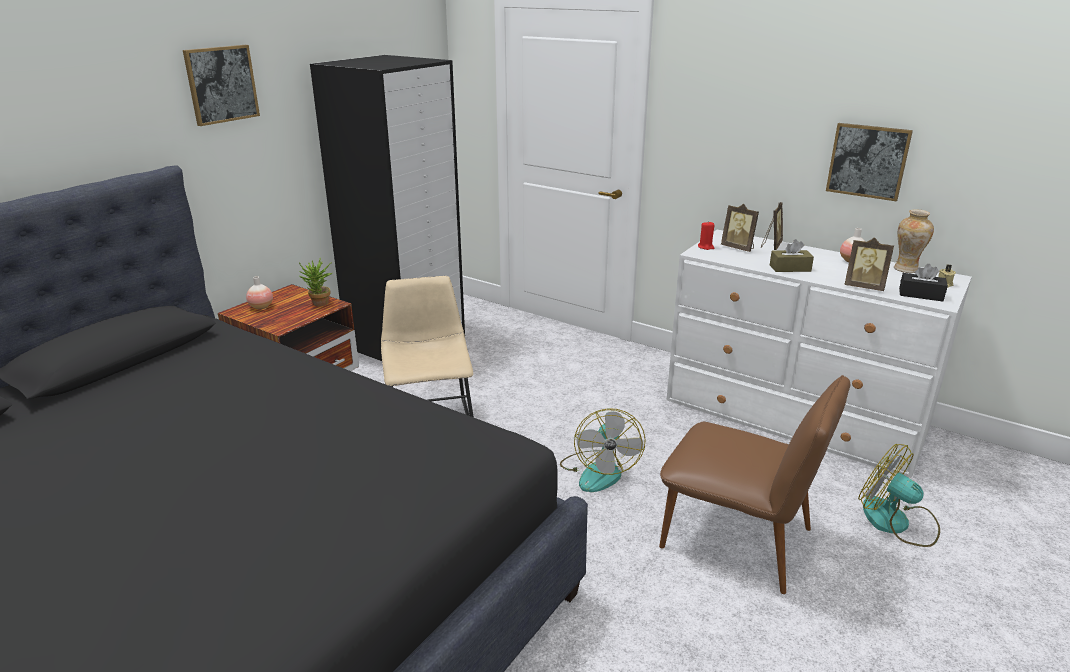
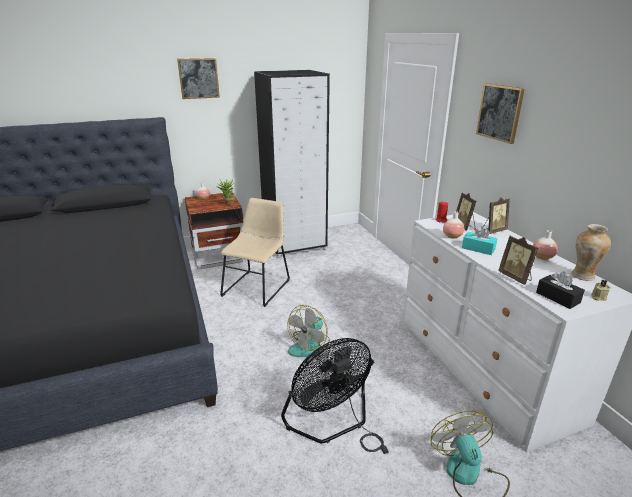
camera: 35 degrees right, 0 degrees up
brown chair [659,375,850,594] -> black fan [281,338,388,454]
brown tissue box [770,239,814,272] -> turquoise tissue box [462,226,498,255]
picture [826,123,913,201] -> picture moved to [476,83,525,144]
none -> vase [443,211,464,238]

